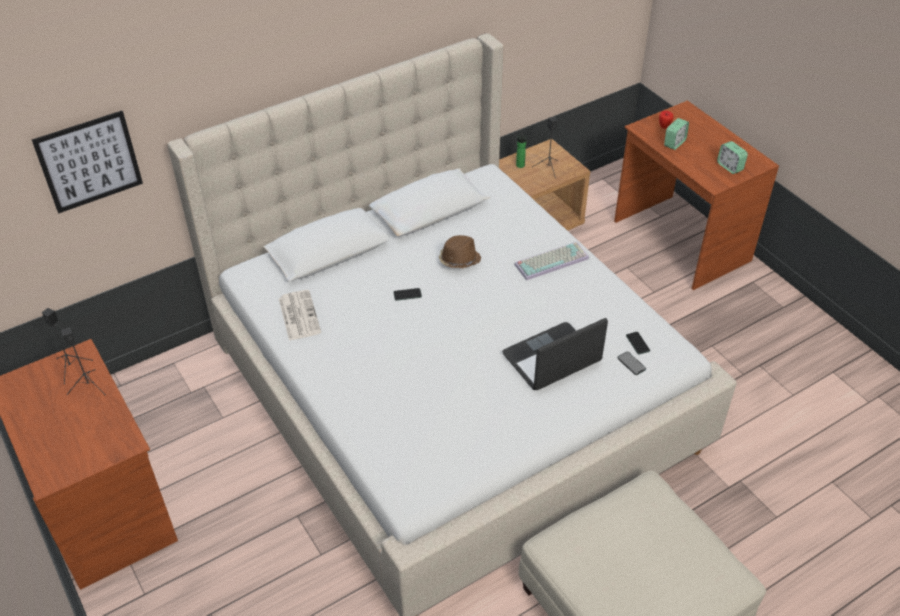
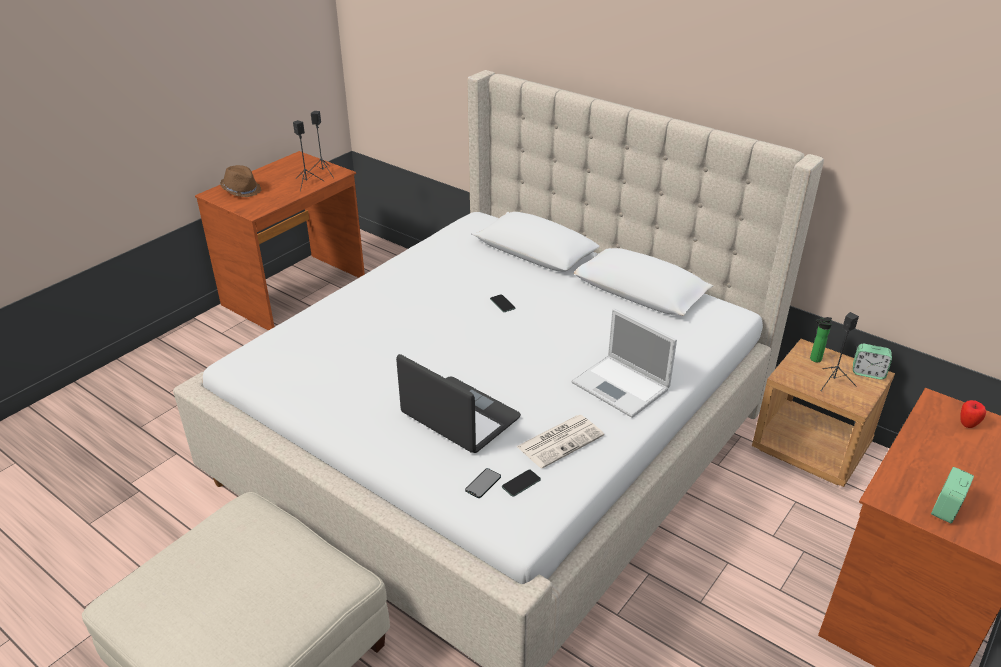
camera: 70 degrees right, 10 degrees down
picture [32,111,143,213] -> none
newspaper [279,290,321,341] -> newspaper moved to [516,415,604,469]
brown hat [439,235,481,268] -> brown hat moved to [220,165,262,197]
keyboard [514,242,589,280] -> laptop [571,309,677,418]
alarm clock [664,118,689,150] -> alarm clock moved to [853,344,892,380]

